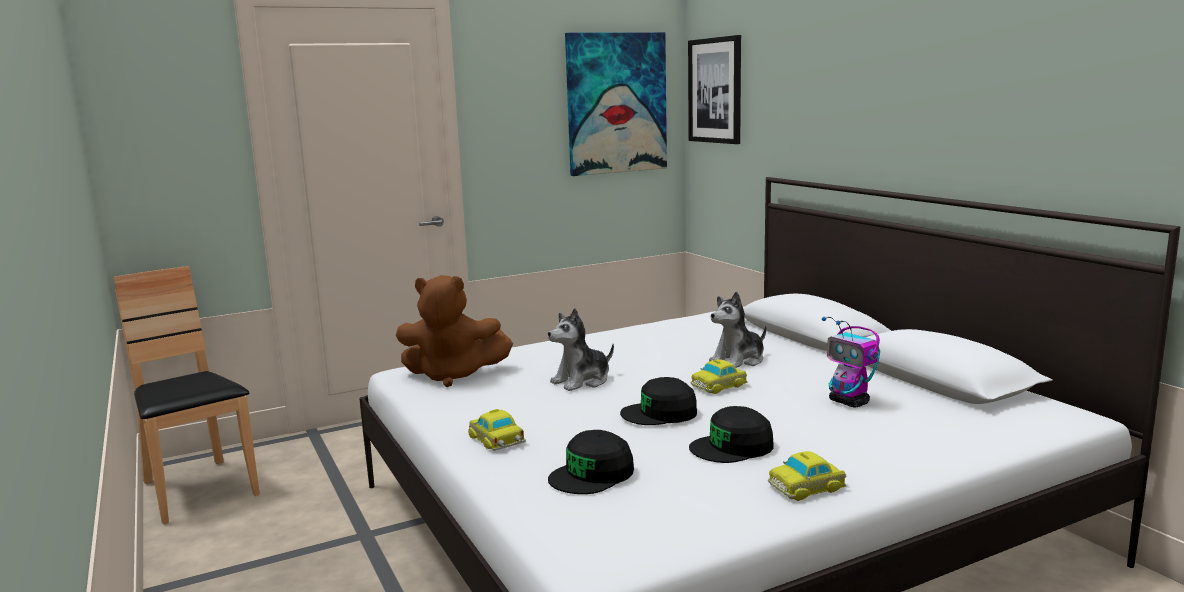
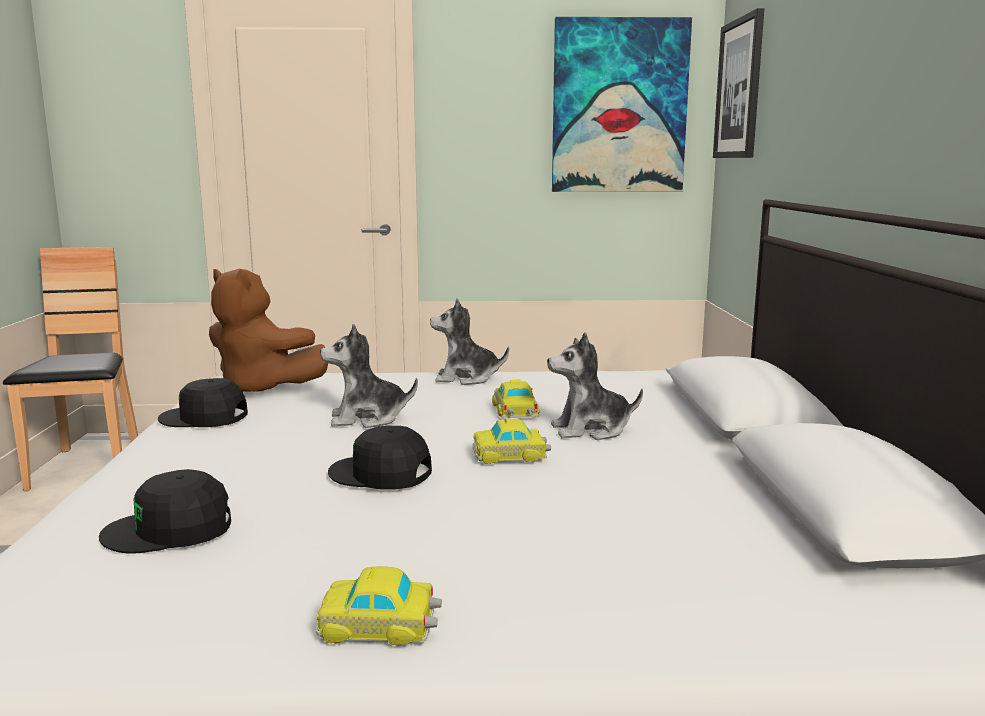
camera: 25 degrees right, 0 degrees up
toy car [468,409,526,451] -> toy car moved to [492,379,540,418]
black cap [689,406,774,463] -> black cap moved to [158,378,248,427]
toy robot [822,317,880,408] -> none
none -> plush toy [430,298,509,385]

